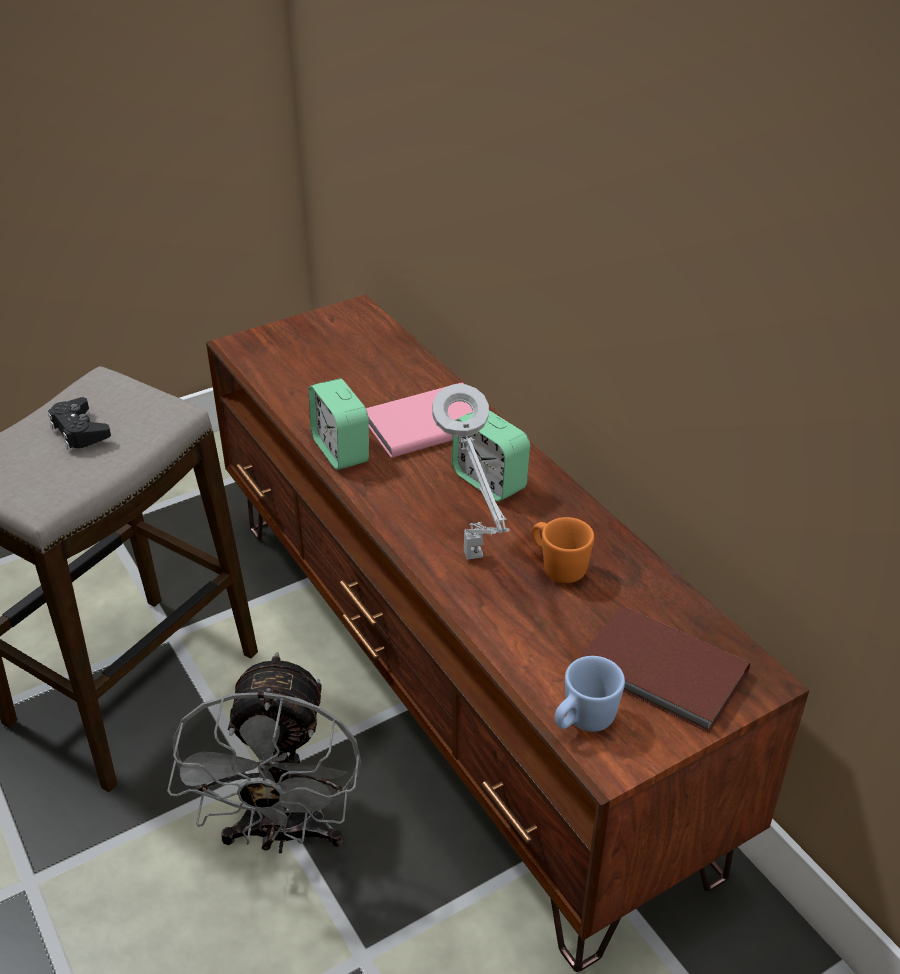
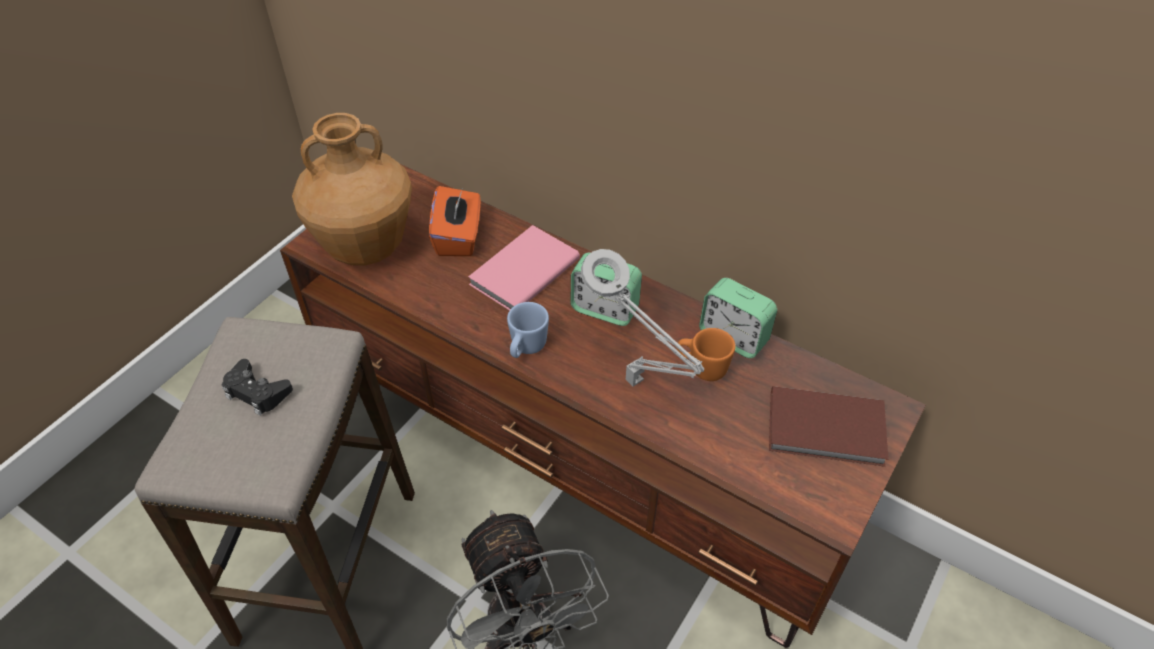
camera: 25 degrees left, 10 degrees up
alarm clock [309,379,369,470] -> alarm clock moved to [699,278,777,358]
blue mug [555,656,625,732] -> blue mug moved to [507,302,549,358]
none -> brown vase [292,113,412,265]
none -> orange tissue box [429,186,481,256]

